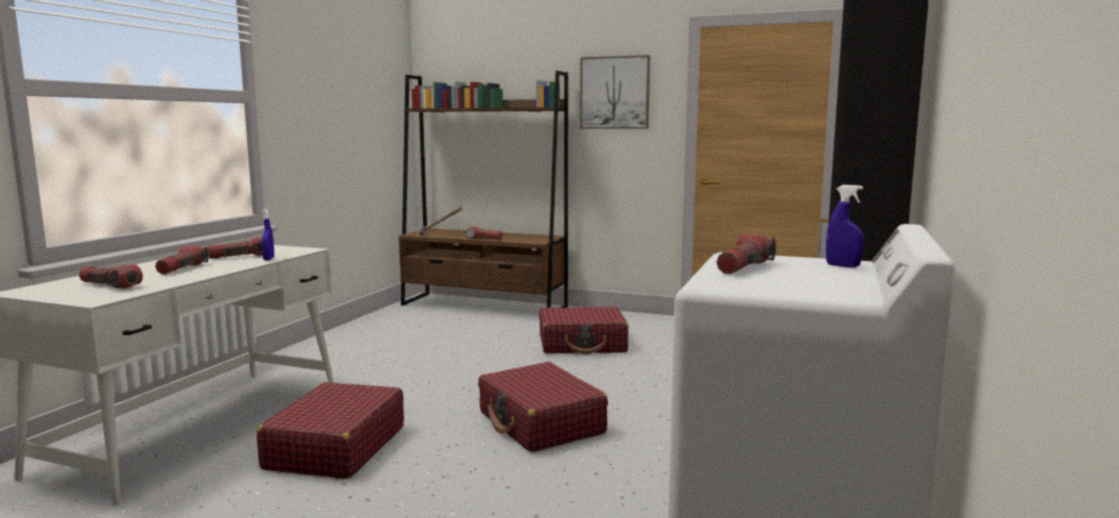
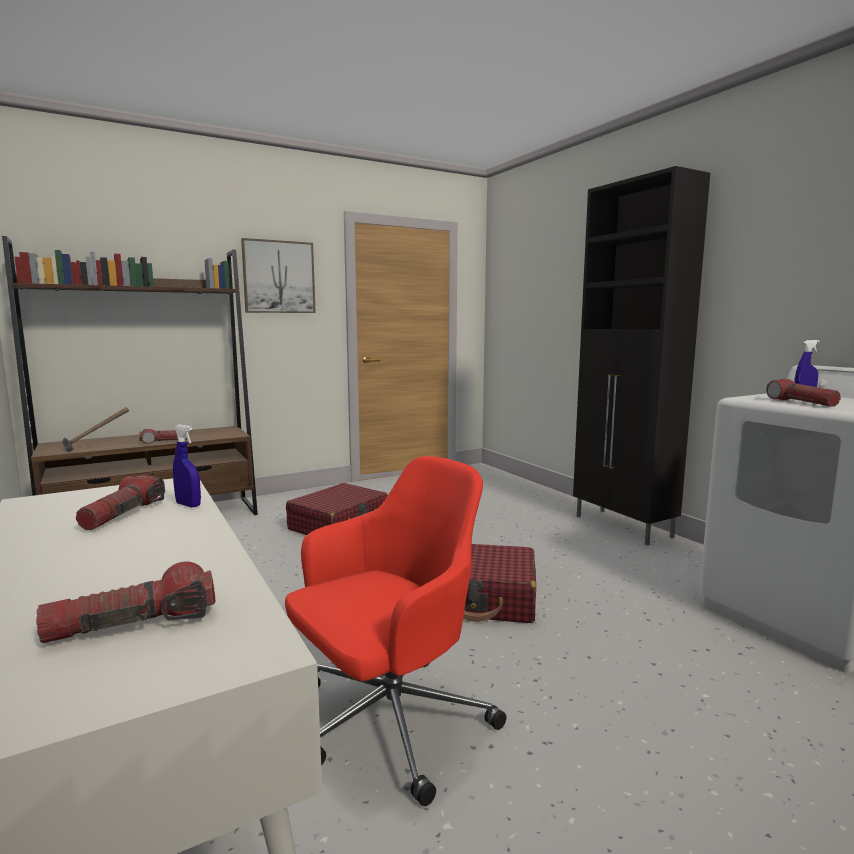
camera: 50 degrees left, 0 degrees up
flashlight [155,246,209,274] -> none
red suitcase [257,382,404,479] -> red office chair [285,456,506,806]

